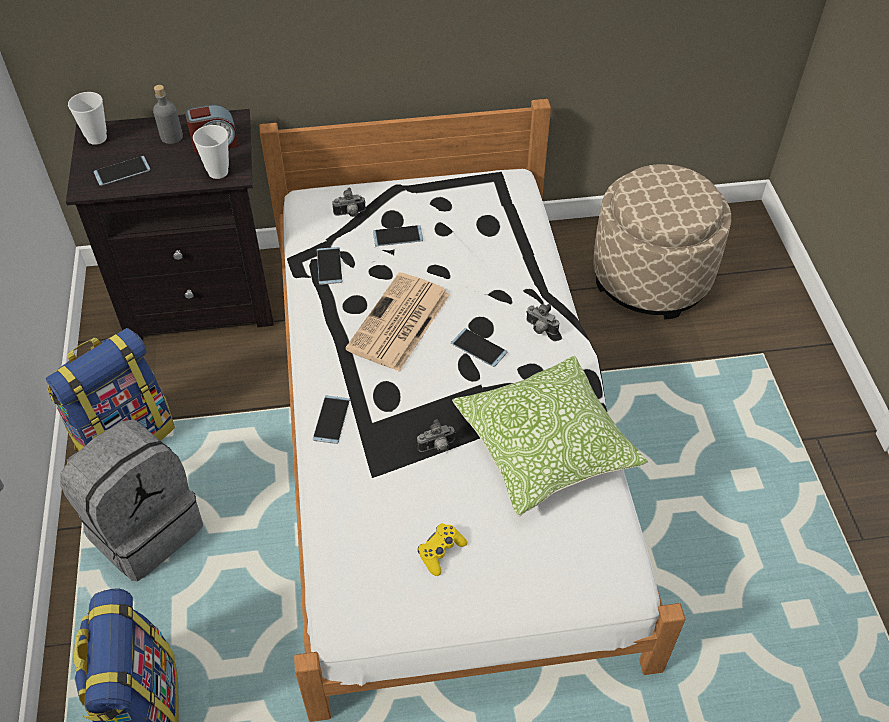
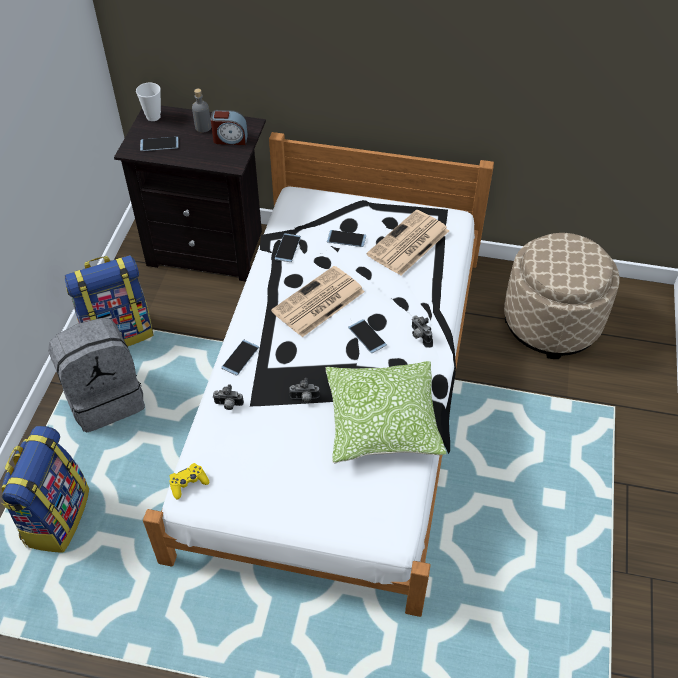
camera: 20 degrees right, 0 degrees up
cup [193,125,229,179] -> none
camera [333,187,366,217] -> camera moved to [213,384,244,410]
yellow game controller [418,523,467,576] -> yellow game controller moved to [169,463,209,499]
none -> newspaper [367,210,449,276]

